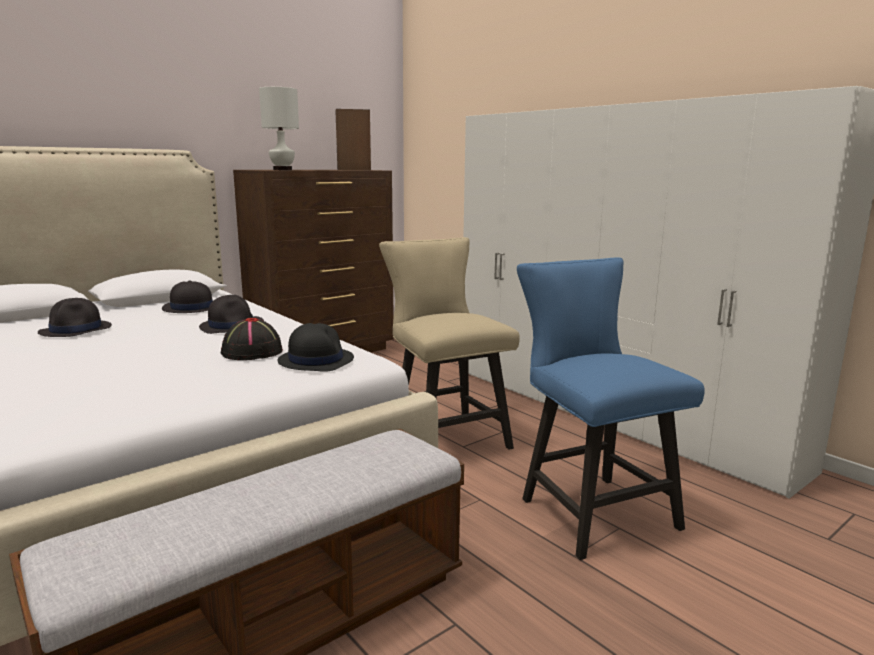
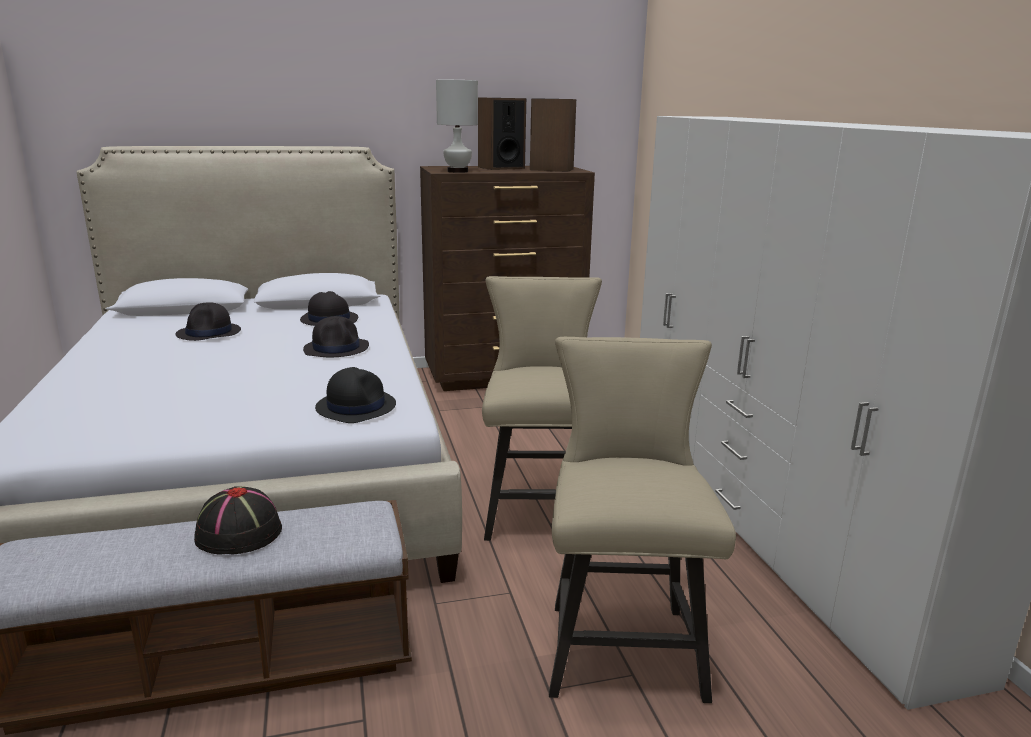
camera: 25 degrees right, 5 degrees up
black hat [221,318,283,360] -> black hat moved to [194,486,282,555]
blue chair [517,257,705,560] -> beige chair [549,337,736,703]
none -> speaker [478,97,526,170]

